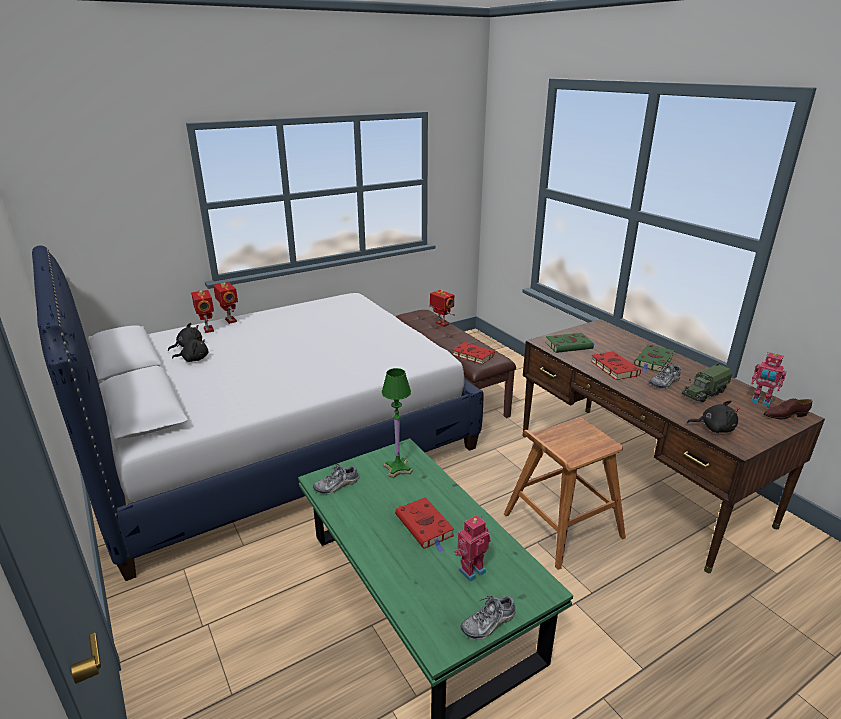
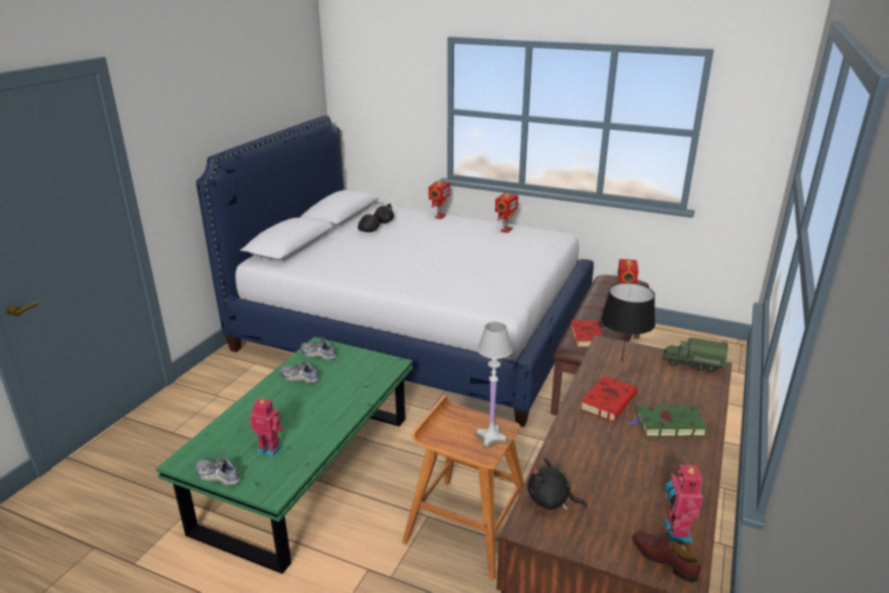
camera: 55 degrees right, 0 degrees up
toy robot [191,290,214,333] -> toy robot moved to [495,193,518,233]
green table lamp [382,368,413,478] -> none
red book [395,497,454,552] -> none
green book [545,333,595,353] -> black table lamp [601,283,655,361]
shoe [649,362,681,389] -> shoe moved to [280,359,319,384]
toy truck [682,362,732,402] -> toy truck moved to [663,337,728,373]
black plush toy [687,400,740,433] -> black plush toy turned 135 degrees clockwise [528,458,588,510]
none -> white table lamp [474,322,512,449]

